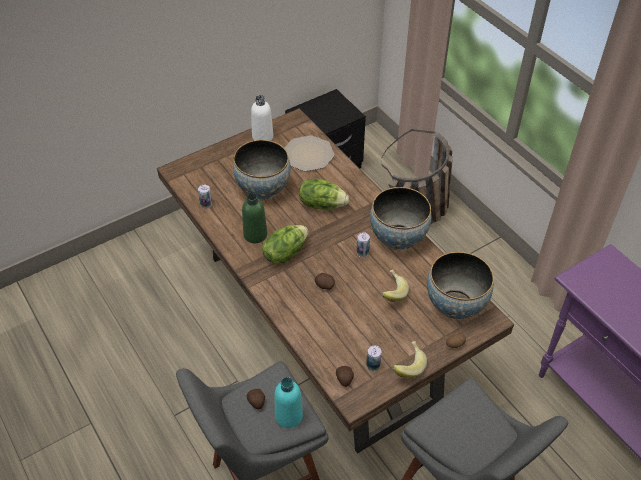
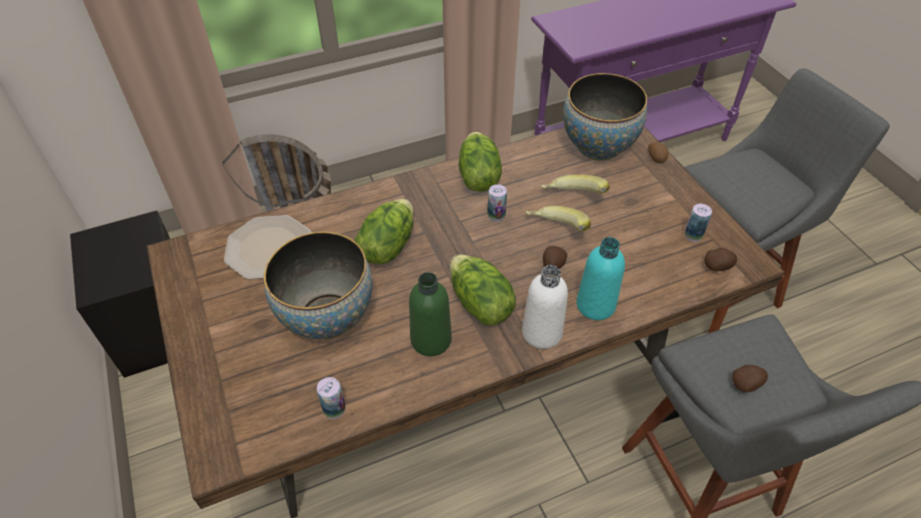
camera: 80 degrees left, 0 degrees up
white bottle [251,95,273,141] -> white bottle moved to [522,265,568,349]
turquoise bottle [275,377,303,428] -> turquoise bottle moved to [576,237,625,320]
bowl [370,187,431,250] -> lettuce [459,132,502,192]
banana [392,341,427,378] -> banana moved to [526,206,591,231]

